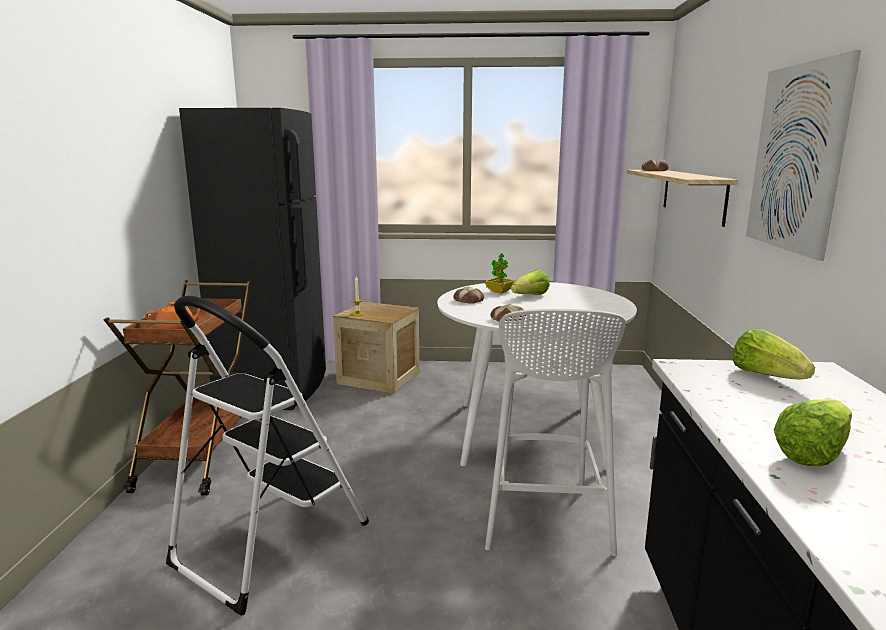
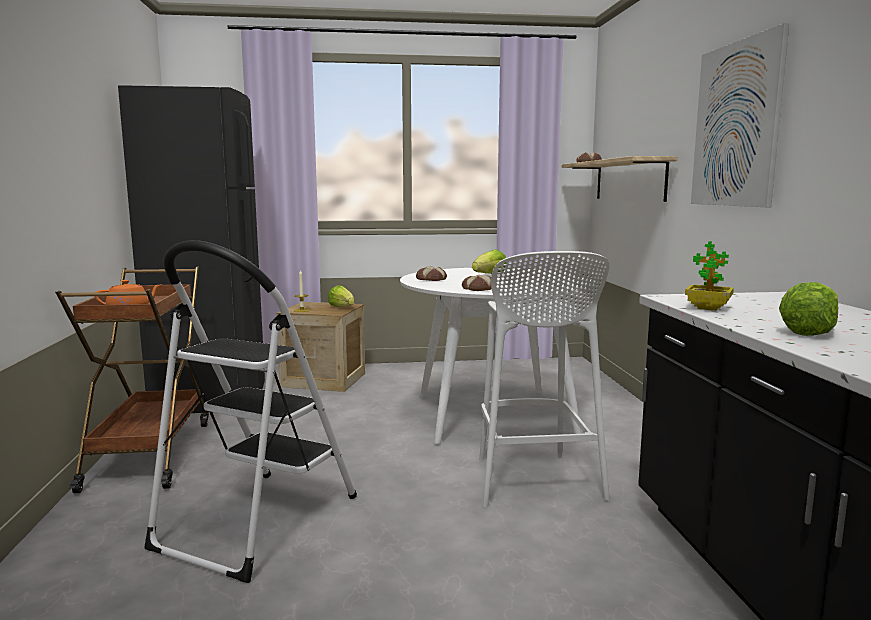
camera: 10 degrees left, 5 degrees down
potted plant [485,253,515,294] -> potted plant moved to [685,241,734,311]
lettuce [732,329,815,379] -> lettuce moved to [328,285,354,307]

